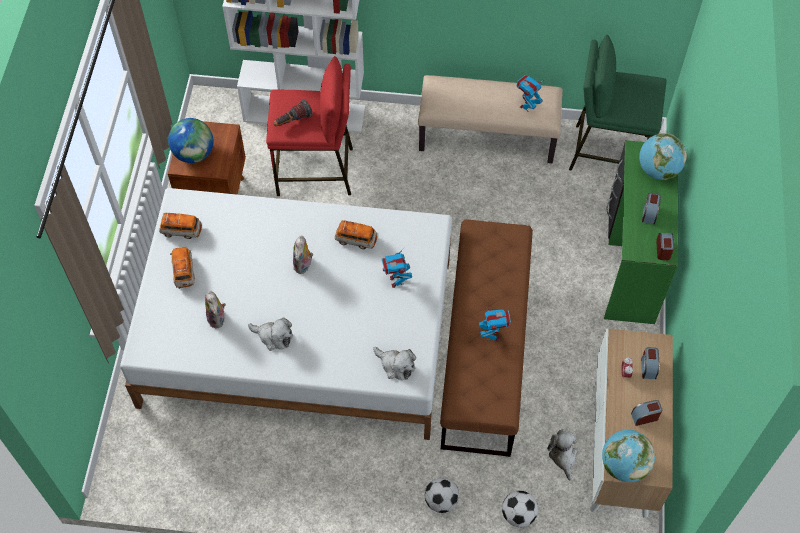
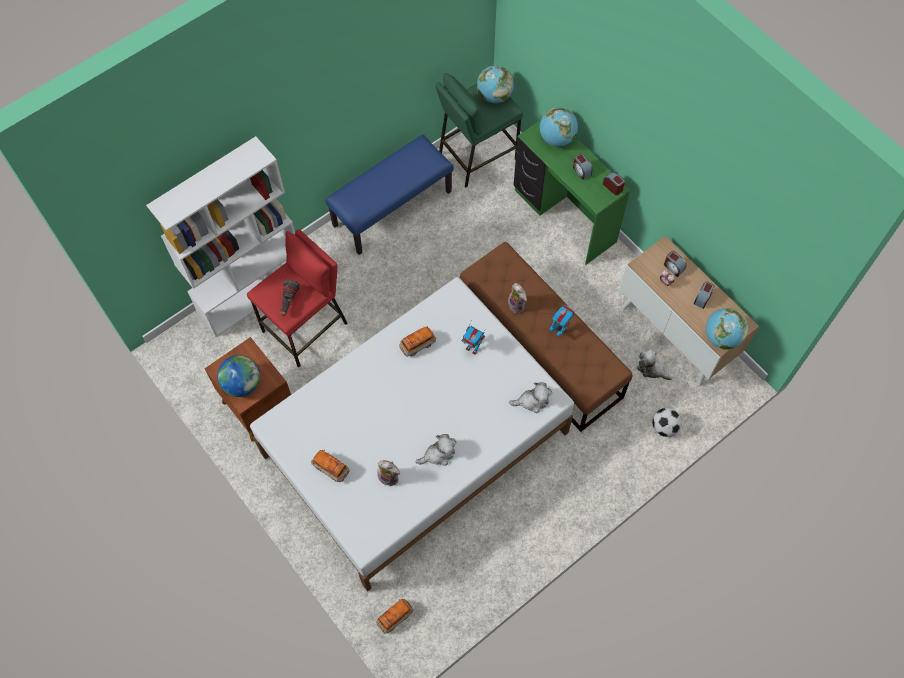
camera: 45 degrees left, 5 degrees up
toy car [159,213,202,239] -> toy car moved to [376,599,413,634]
plush toy [293,236,313,274] -> plush toy moved to [508,283,527,313]
beige bench [418,75,563,163] -> blue bench [325,135,454,255]
football [425,478,459,513] -> none
toy robot [516,75,544,112] -> none
none -> globe [477,65,514,103]

